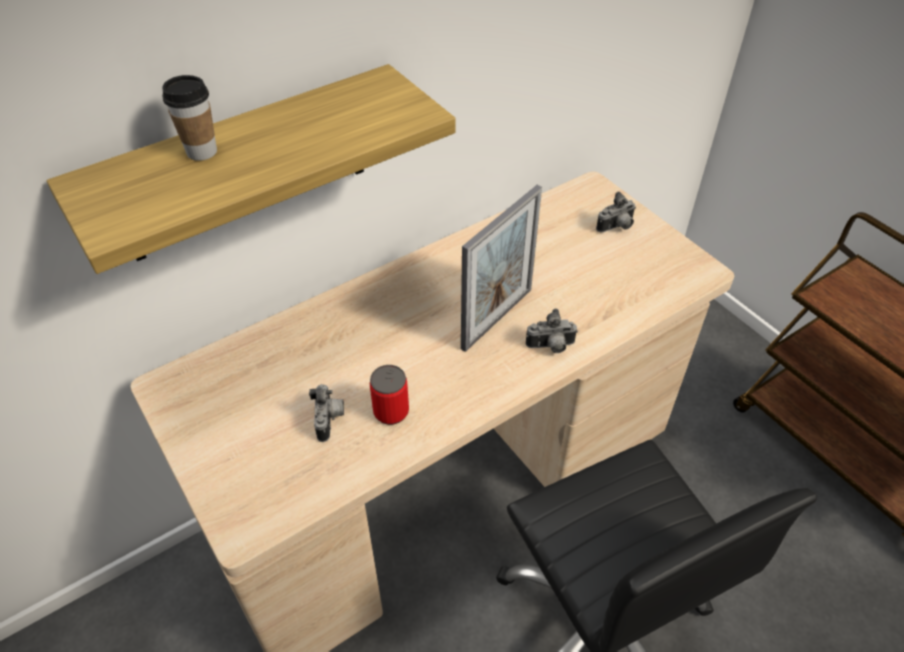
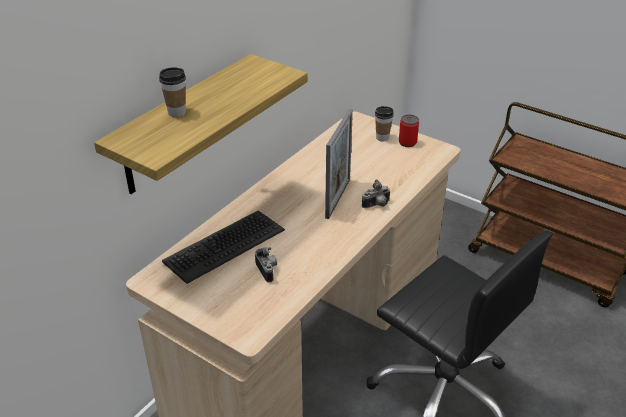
camera: 20 degrees left, 10 degrees down
can [370,365,409,425] -> can moved to [399,115,419,147]
camera [596,191,636,233] -> cup [375,106,394,141]
none -> keyboard [162,211,285,284]

